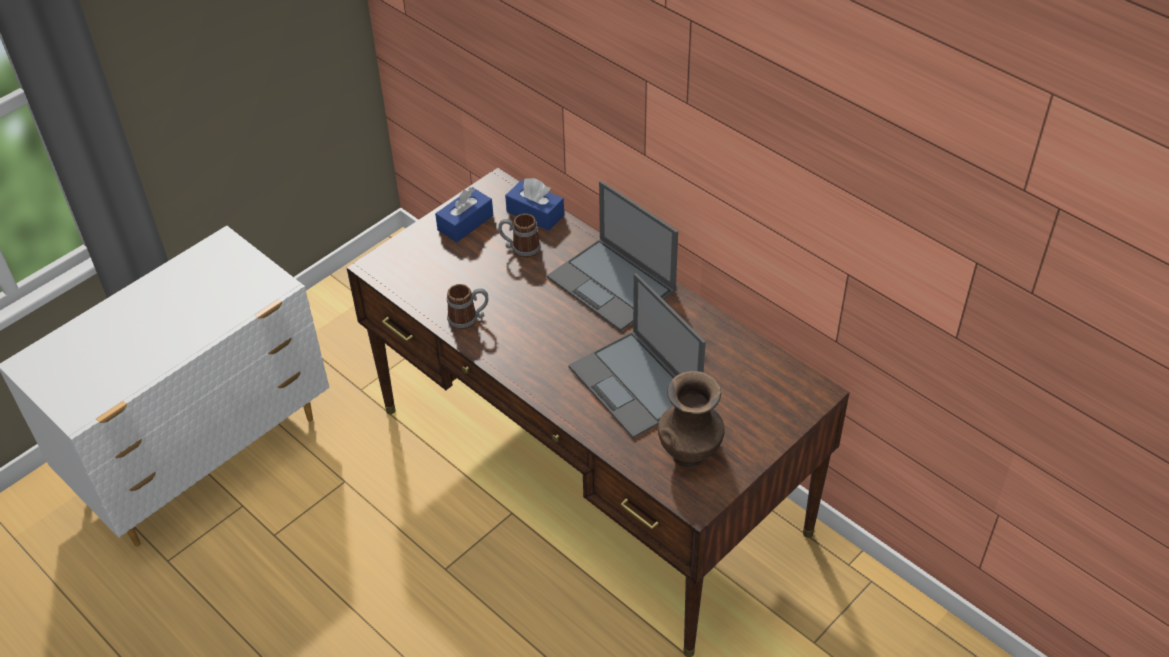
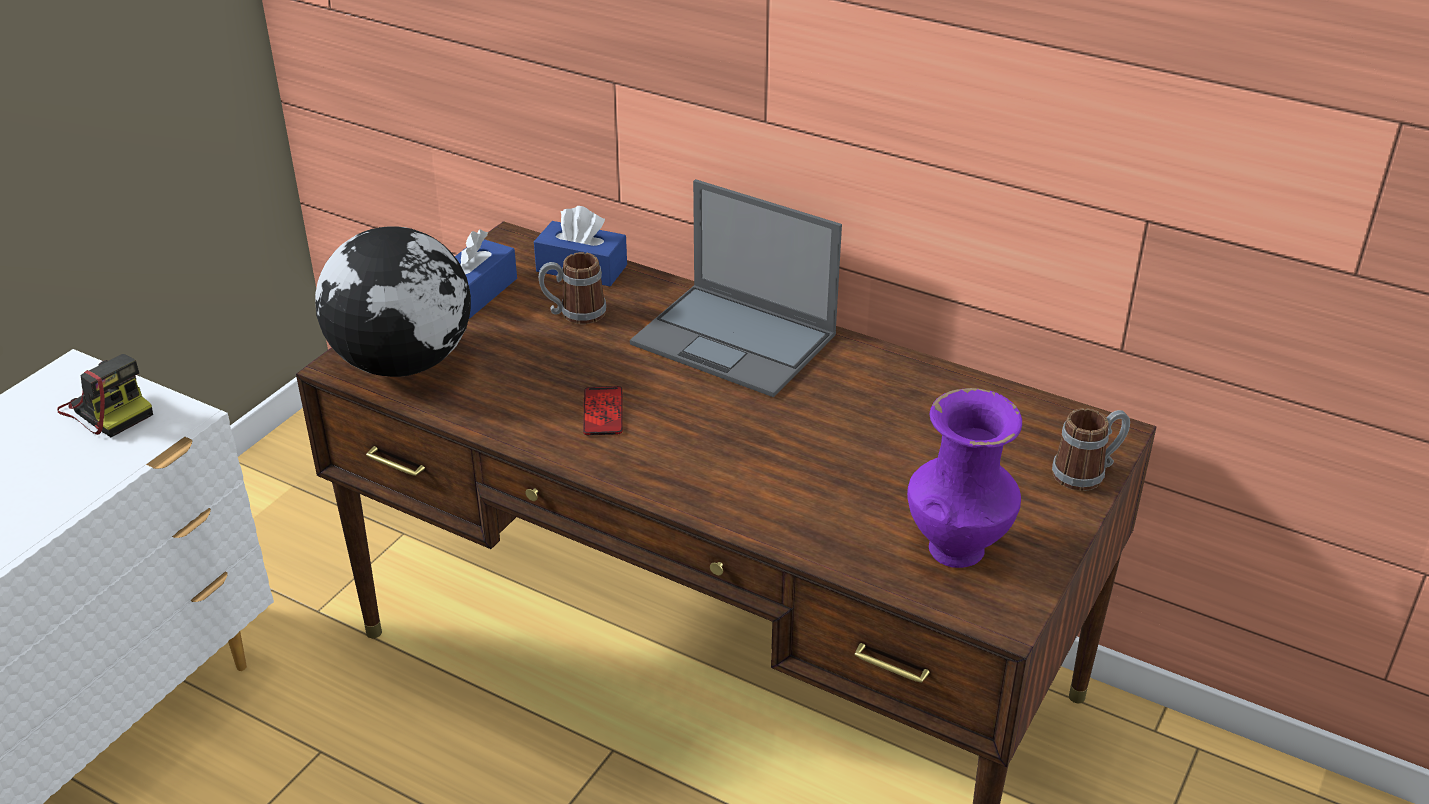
camera: 15 degrees left, 10 degrees down
mug [447,284,489,330] -> mug moved to [1052,408,1130,491]
laptop [569,273,706,439] -> none
brown vase [658,371,725,469] -> purple vase [907,388,1022,568]
none -> camera [57,354,153,437]
none -> globe [315,226,471,377]
none -> phone [583,386,623,435]

